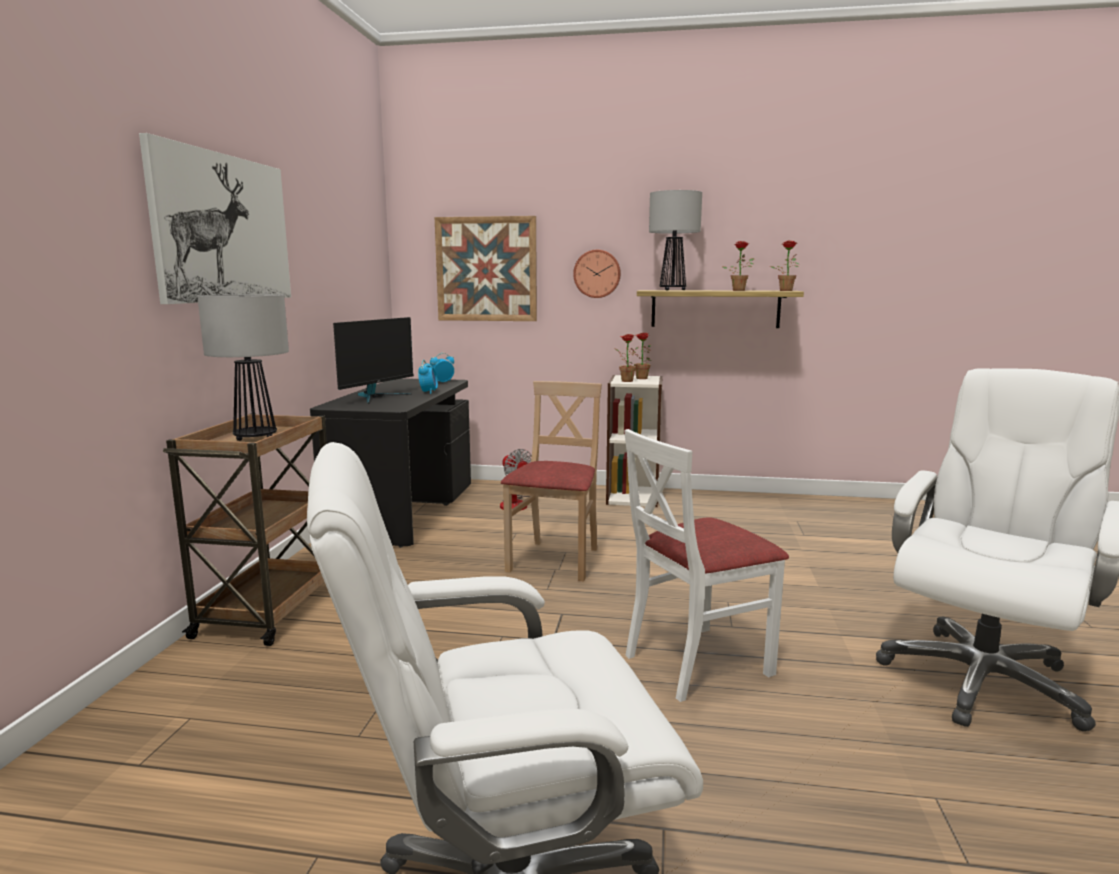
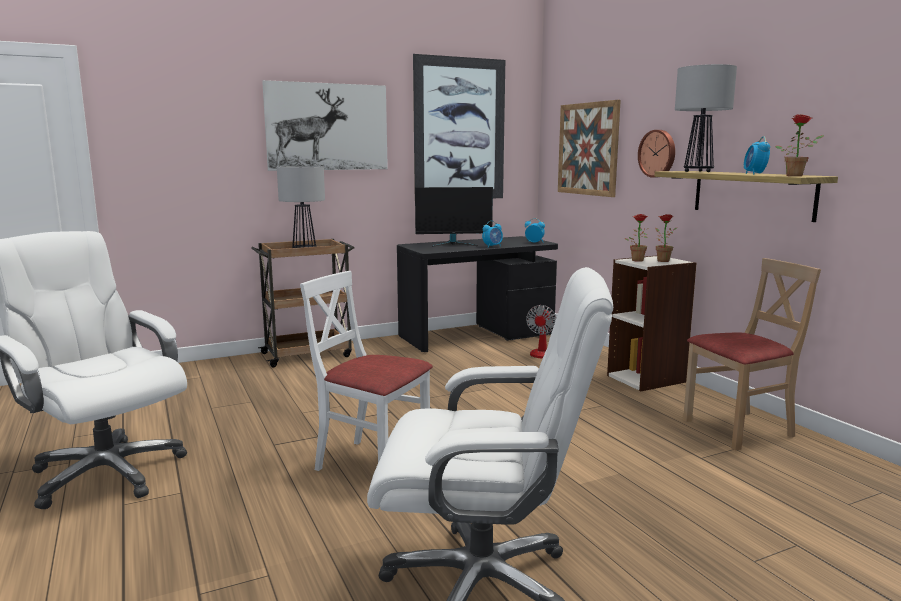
camera: 55 degrees right, 0 degrees up
beige chair [501,381,602,581] -> beige chair moved to [683,258,821,451]
potted plant [722,241,754,291] -> alarm clock [744,136,770,174]
none -> picture [413,54,505,198]

